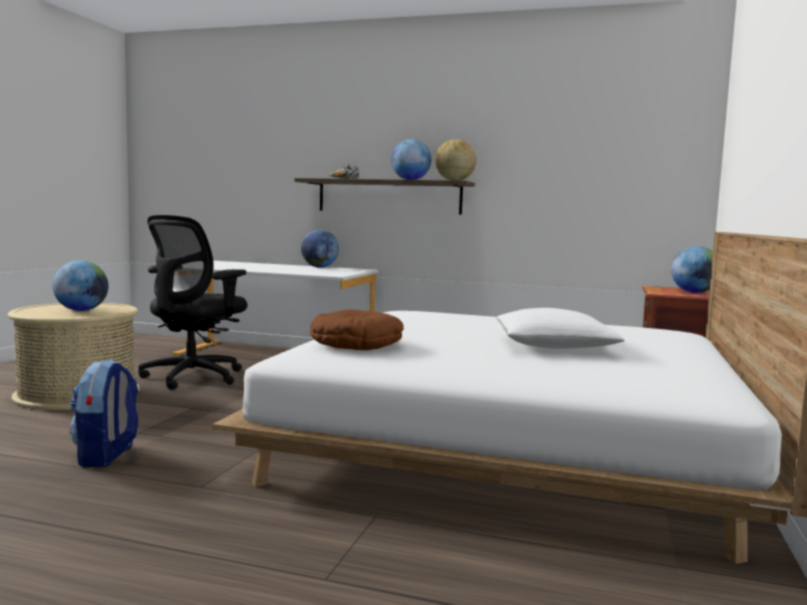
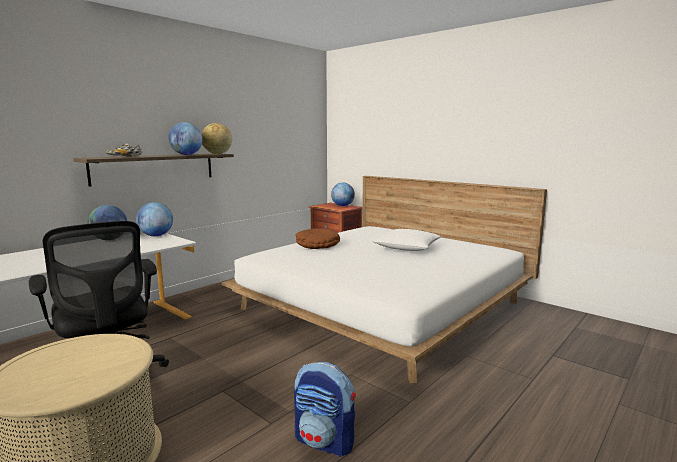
camera: 65 degrees left, 5 degrees up
globe [52,260,108,311] -> globe moved to [136,202,173,236]
brown pillow [310,309,404,350] -> brown pillow moved to [295,228,340,249]

